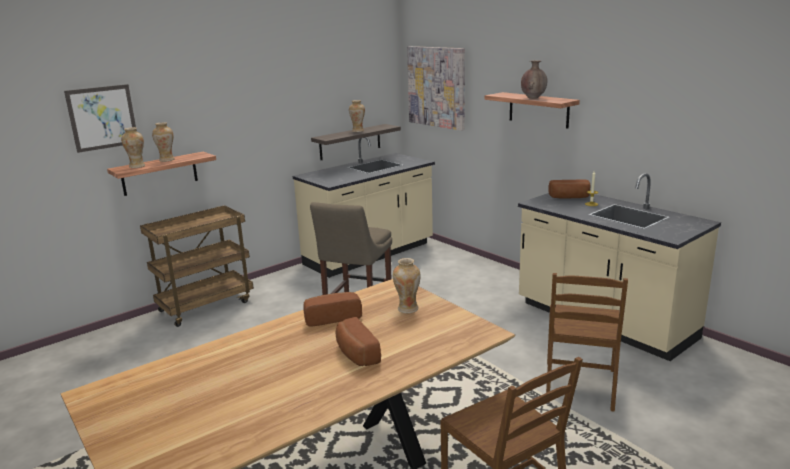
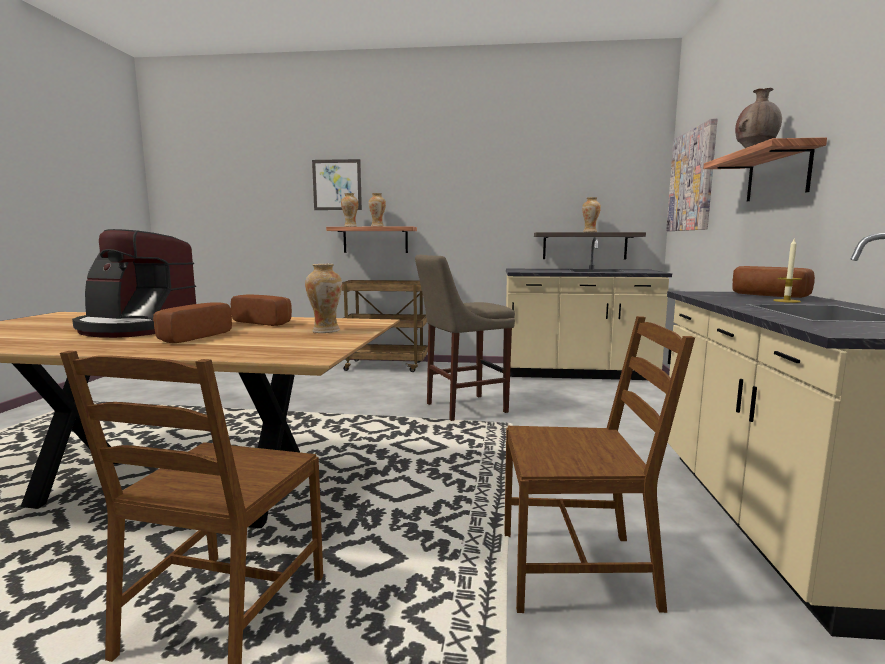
camera: 45 degrees right, 10 degrees down
brown chair [546,273,628,412] -> brown chair turned 150 degrees counterclockwise [504,316,695,613]
none -> coffee machine [72,229,196,338]

